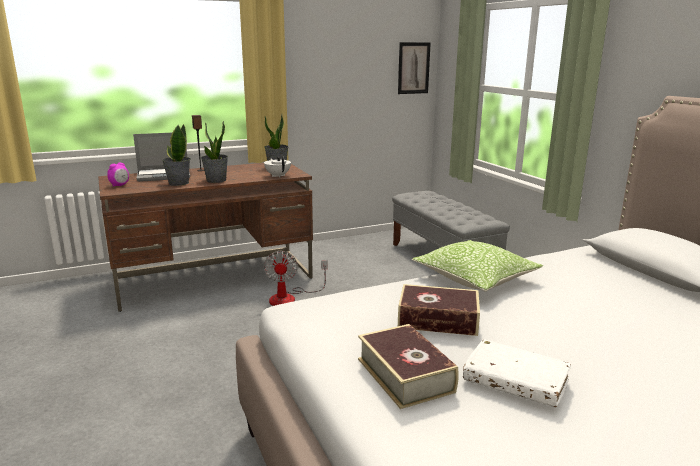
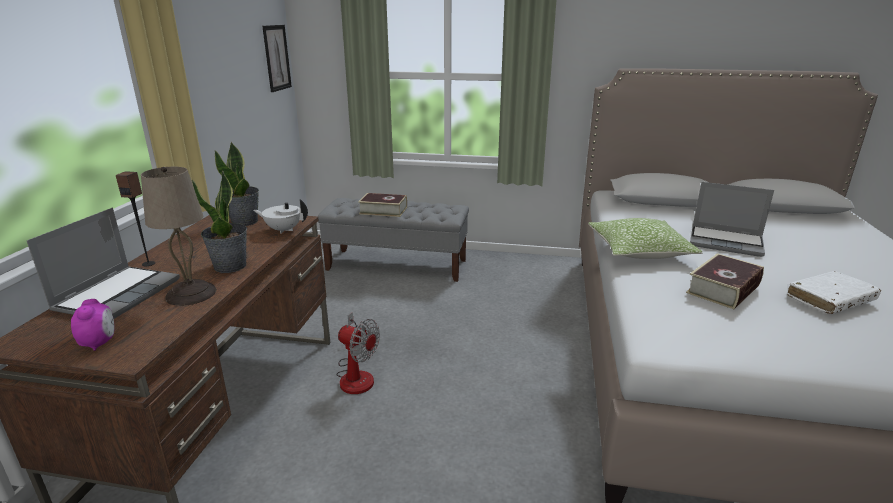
camera: 55 degrees left, 5 degrees up
potted plant [162,124,190,186] -> beige table lamp [141,167,217,306]
book [358,324,459,409] -> book moved to [358,193,407,217]
none -> laptop [690,182,774,257]

